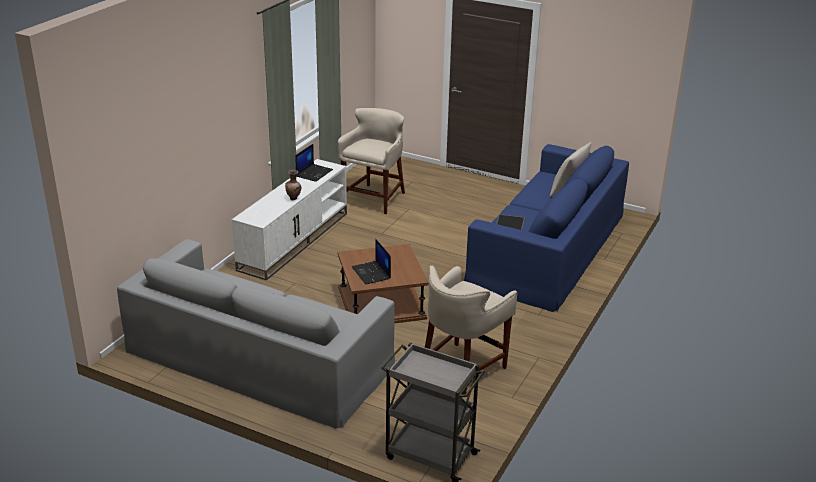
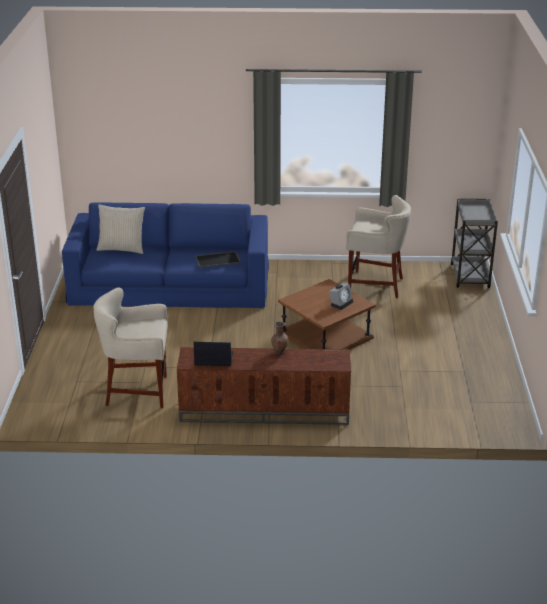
camera: 115 degrees left, 0 degrees up
grey sofa [117,239,395,429] -> none
white tv stand [232,159,347,281] -> brown tv stand [177,347,351,425]
laptop [352,239,391,285] -> alarm clock [329,284,353,310]

